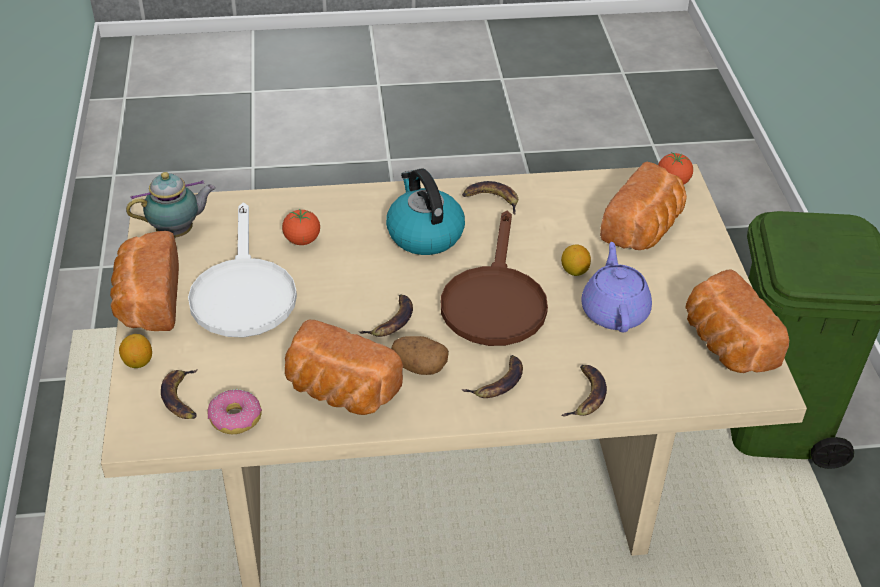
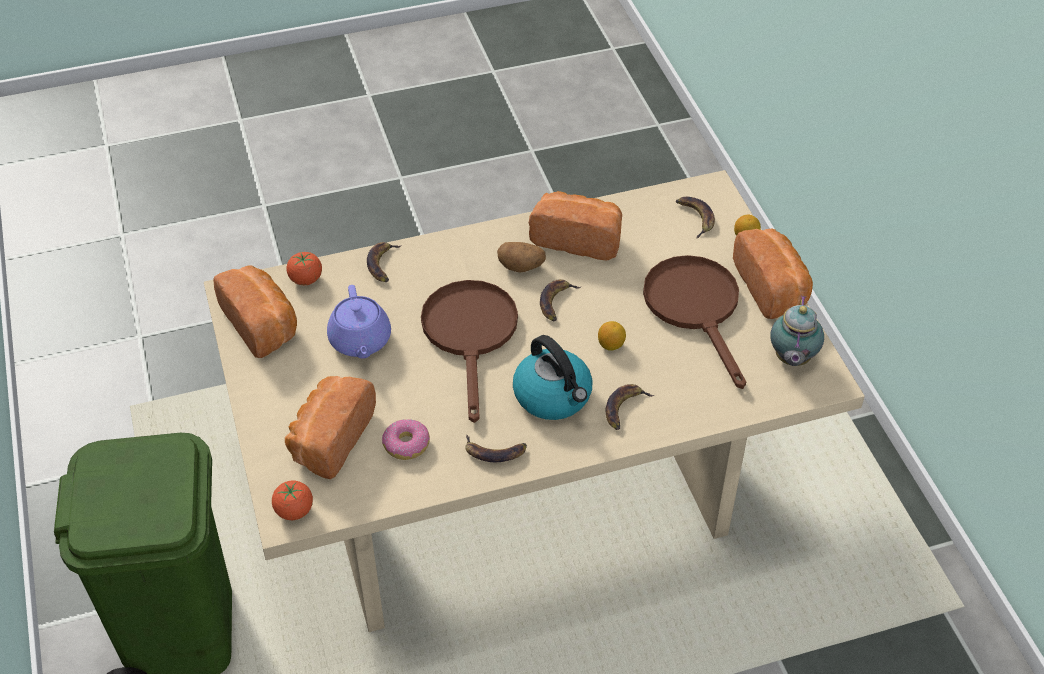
camera: 170 degrees right, 5 degrees up
teapot [126,172,216,238] -> teapot turned 45 degrees counterclockwise [770,295,824,366]
white frying pan [188,203,297,337] -> brown frying pan [643,255,746,389]
donut [207,389,262,434] -> donut moved to [382,419,430,460]
tomato [282,209,320,245] -> tomato moved to [287,252,322,285]
banana [462,355,523,398] -> banana moved to [606,384,654,430]
lemon [561,244,591,276] -> lemon moved to [598,321,626,351]

